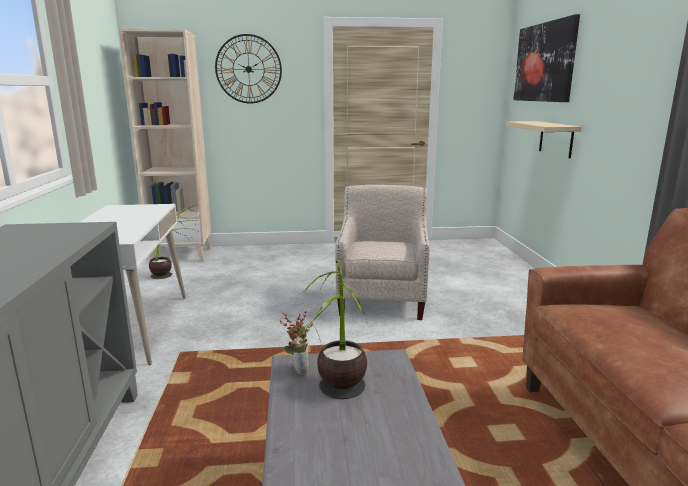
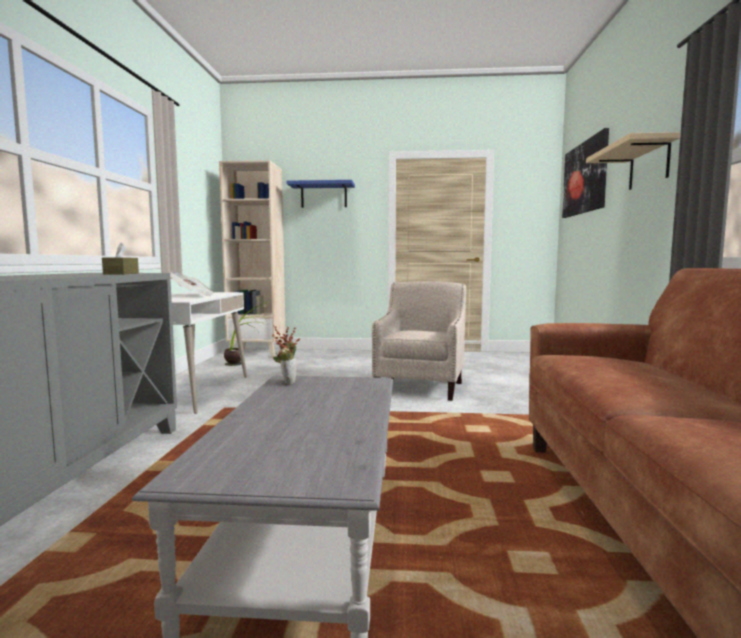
camera: 10 degrees right, 10 degrees down
wall clock [215,34,282,104] -> blue shelf [287,180,355,208]
potted plant [297,259,368,399] -> none
beige shelf [506,121,582,158] -> beige shelf moved to [586,132,680,190]
none -> brown tissue box [102,242,139,274]
none -> newspaper [170,271,214,296]

